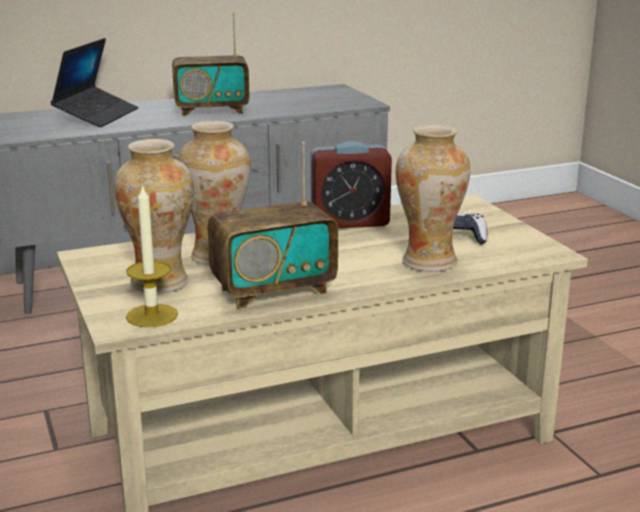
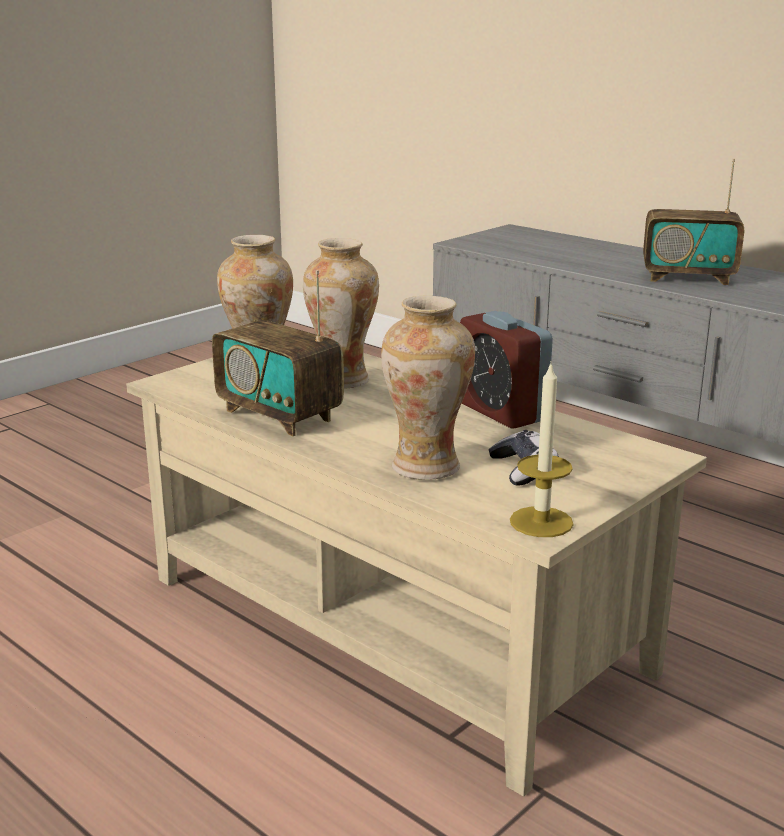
camera: 65 degrees right, 0 degrees up
laptop [51,38,138,127] -> none
candle [126,184,178,327] -> candle moved to [510,364,573,537]
radio [172,13,250,116] -> radio turned 45 degrees counterclockwise [643,159,744,285]

